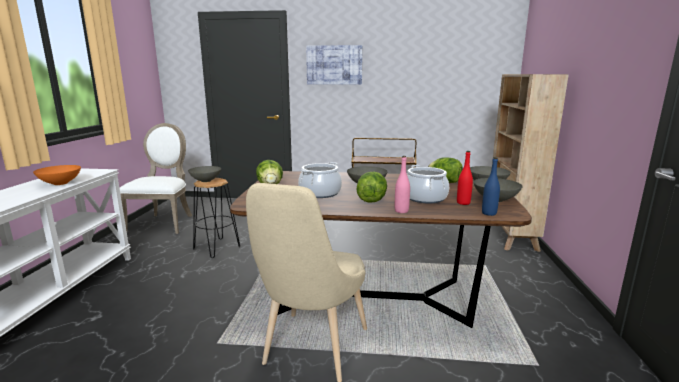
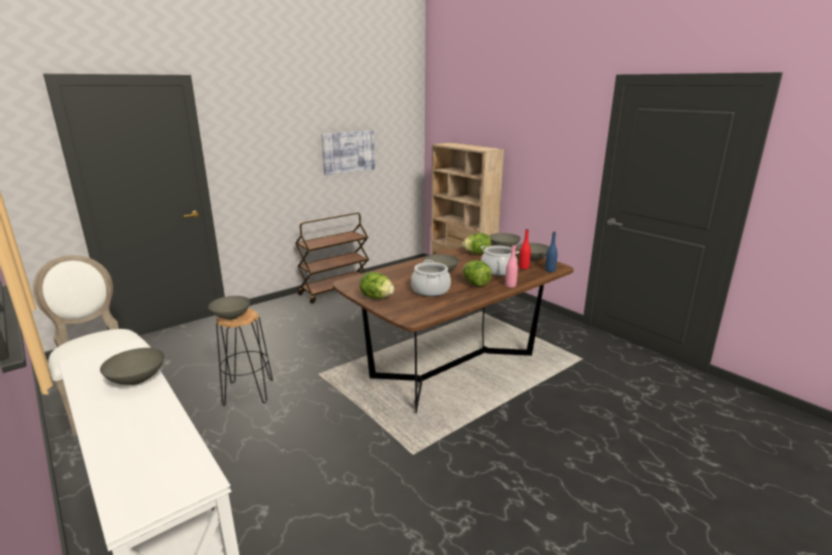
camera: 45 degrees left, 5 degrees up
orange bowl [33,165,81,185] -> grey bowl [100,348,164,385]
beige chair [246,183,367,382] -> none
picture [306,45,362,85] -> picture moved to [321,130,375,175]

